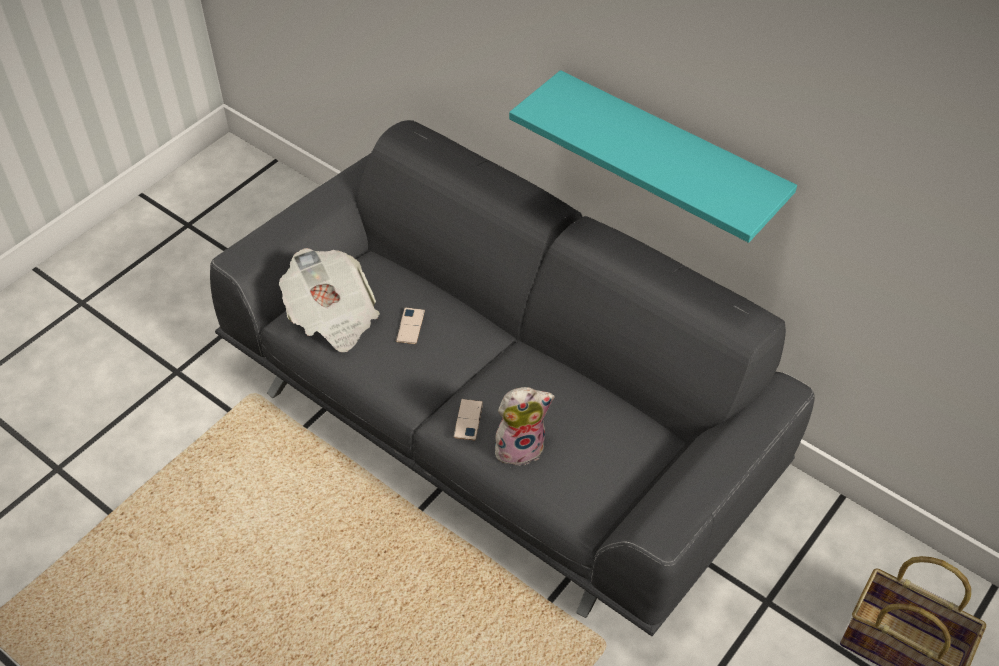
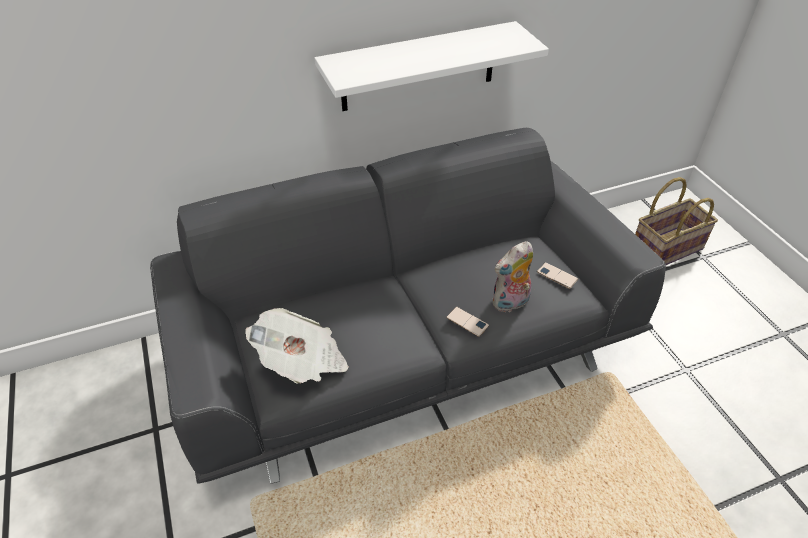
camera: 60 degrees left, 5 degrees down
phone [396,307,425,344] -> phone moved to [537,262,578,289]
plush toy [495,387,555,466] -> plush toy turned 135 degrees counterclockwise [492,241,533,312]
turquoise shelf [509,70,797,243] -> white shelf [314,21,549,111]

